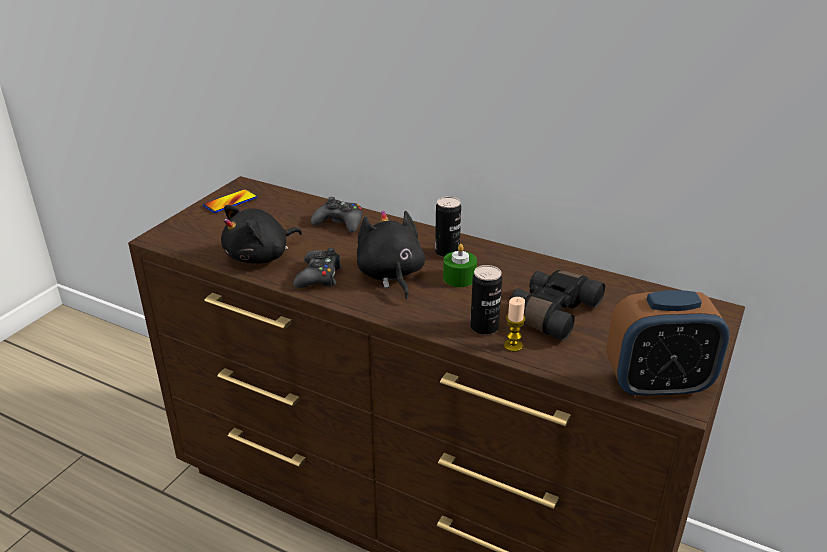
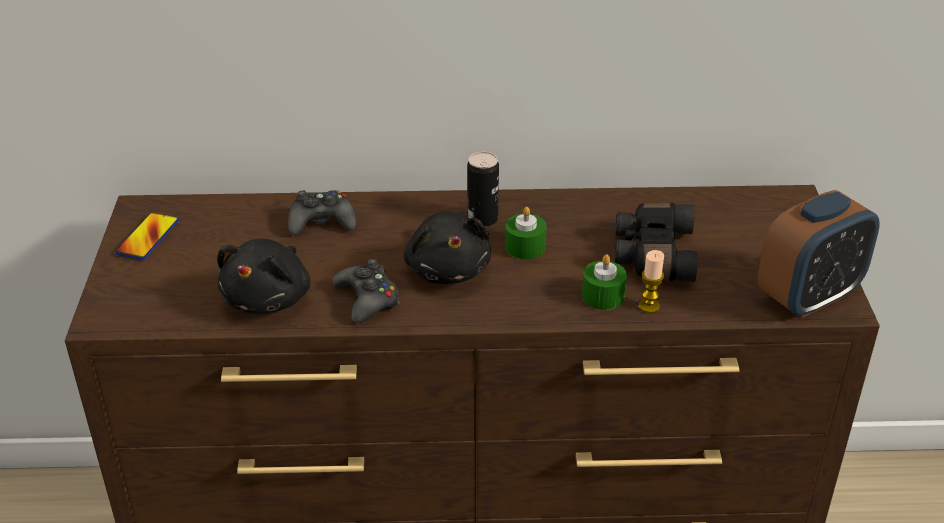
camera: 30 degrees left, 5 degrees up
black plush toy [357,210,425,299] -> black plush toy turned 150 degrees counterclockwise [404,211,491,284]
can [470,265,502,335] -> green candle [582,254,627,310]

